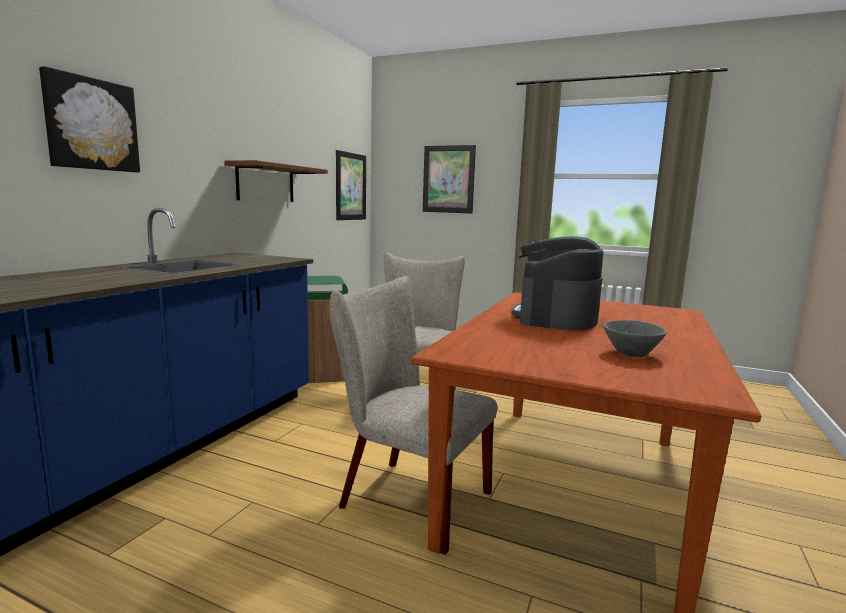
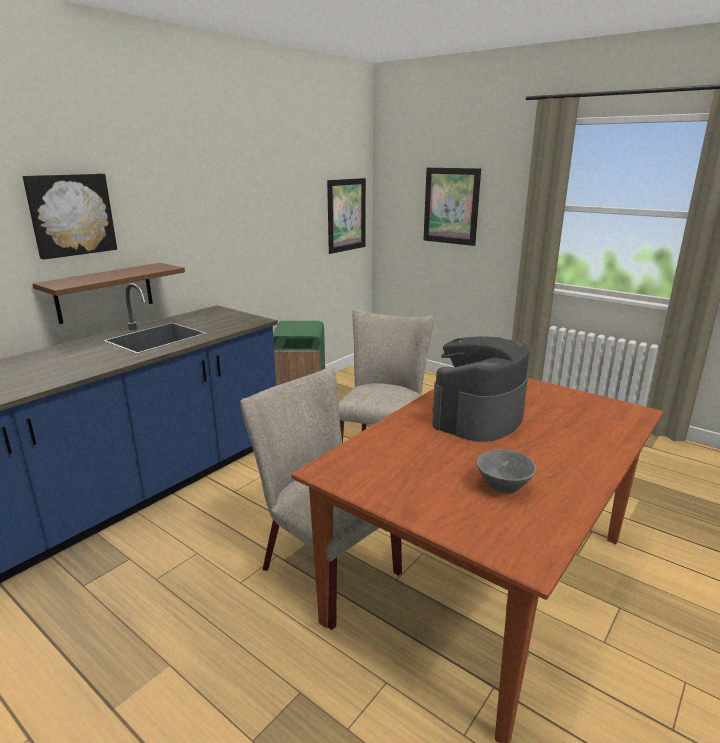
camera: 15 degrees right, 10 degrees up
brown shelf [224,160,328,202] -> brown shelf moved to [33,263,185,324]

